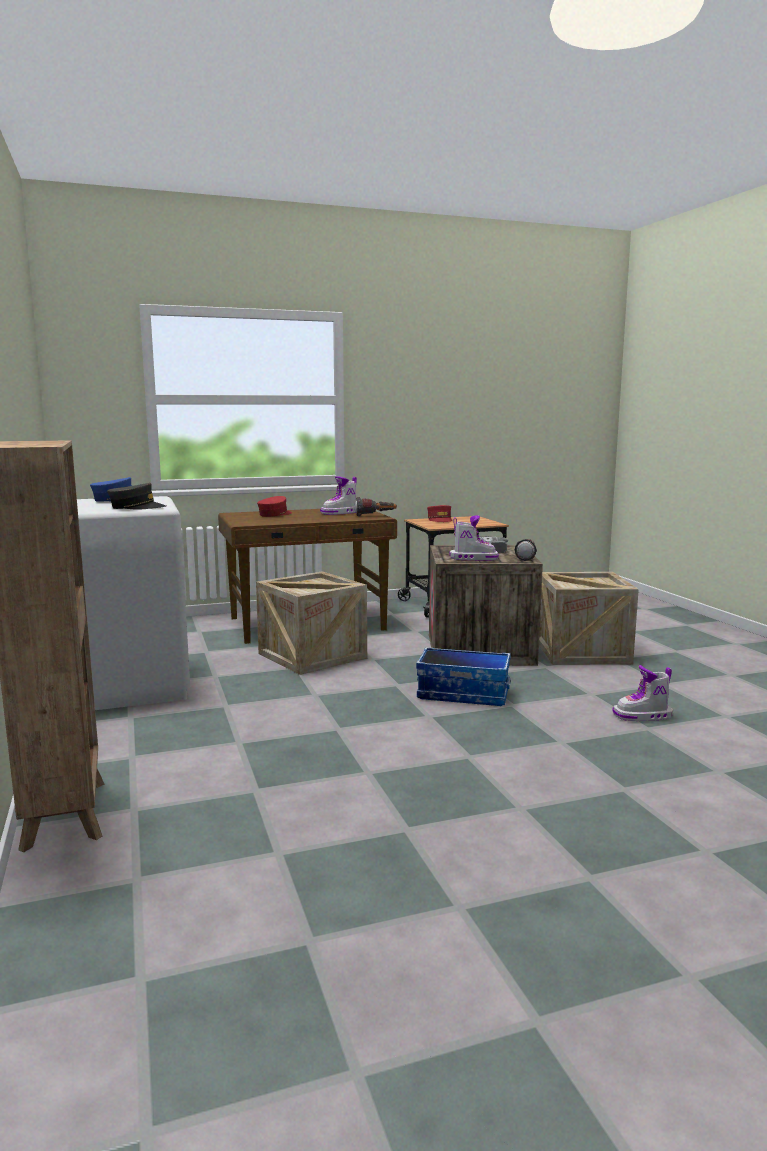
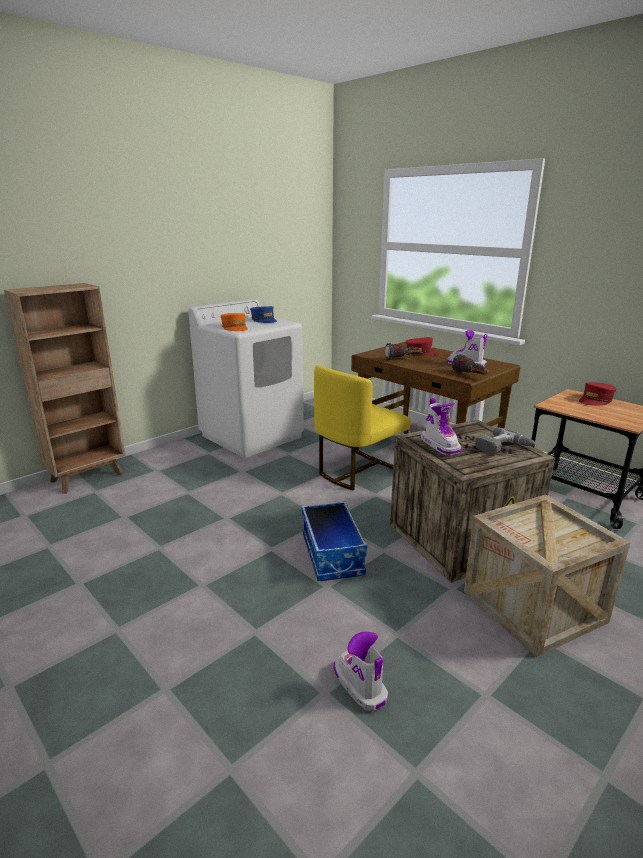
camera: 65 degrees right, 10 degrees up
grey cap [107,483,166,510] -> orange cap [221,313,248,331]
crate [256,572,367,675] -> yellow chair [314,365,411,490]
flashlight [514,539,537,561] -> flashlight moved to [385,343,422,360]

